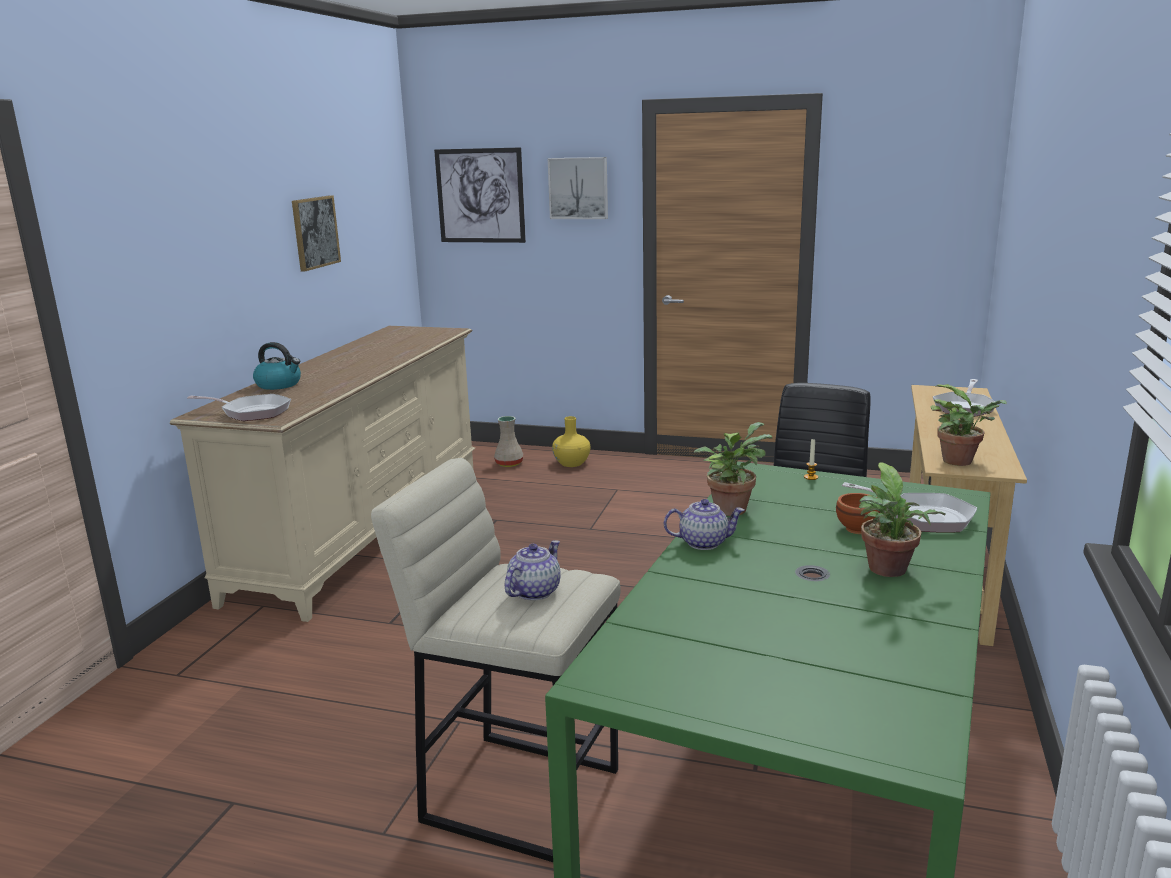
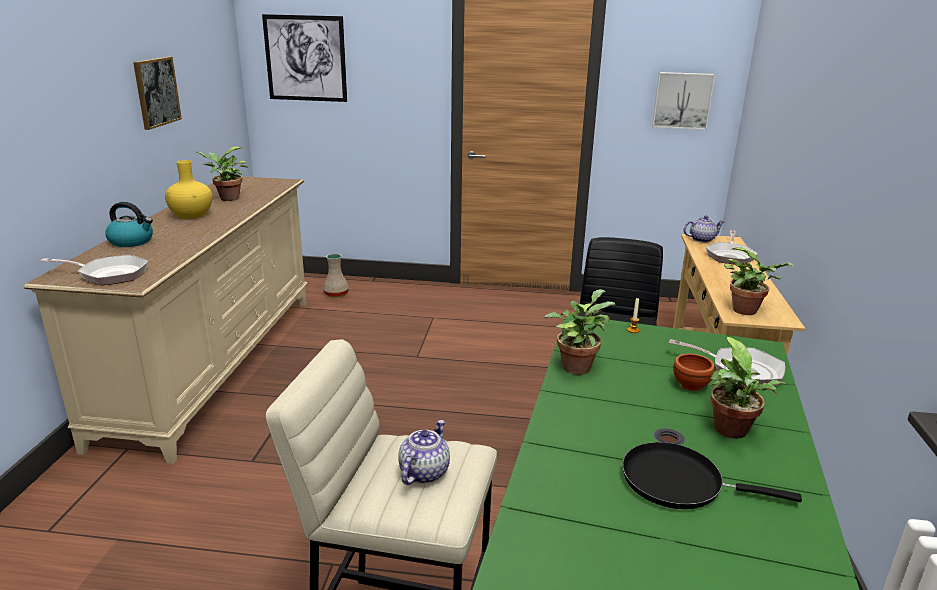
camera: 10 degrees left, 5 degrees up
picture [548,157,608,219] -> picture moved to [652,72,715,130]
yellow vase [552,416,591,467] -> yellow vase moved to [165,160,212,219]
teapot [664,499,745,550] -> teapot moved to [684,216,725,243]
none -> potted plant [198,147,248,201]
none -> black frying pan [622,442,802,509]

